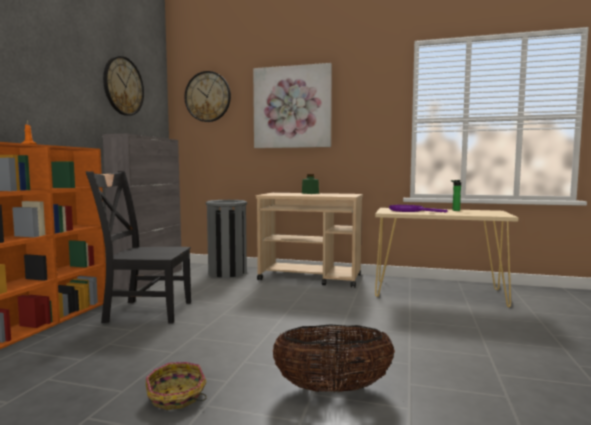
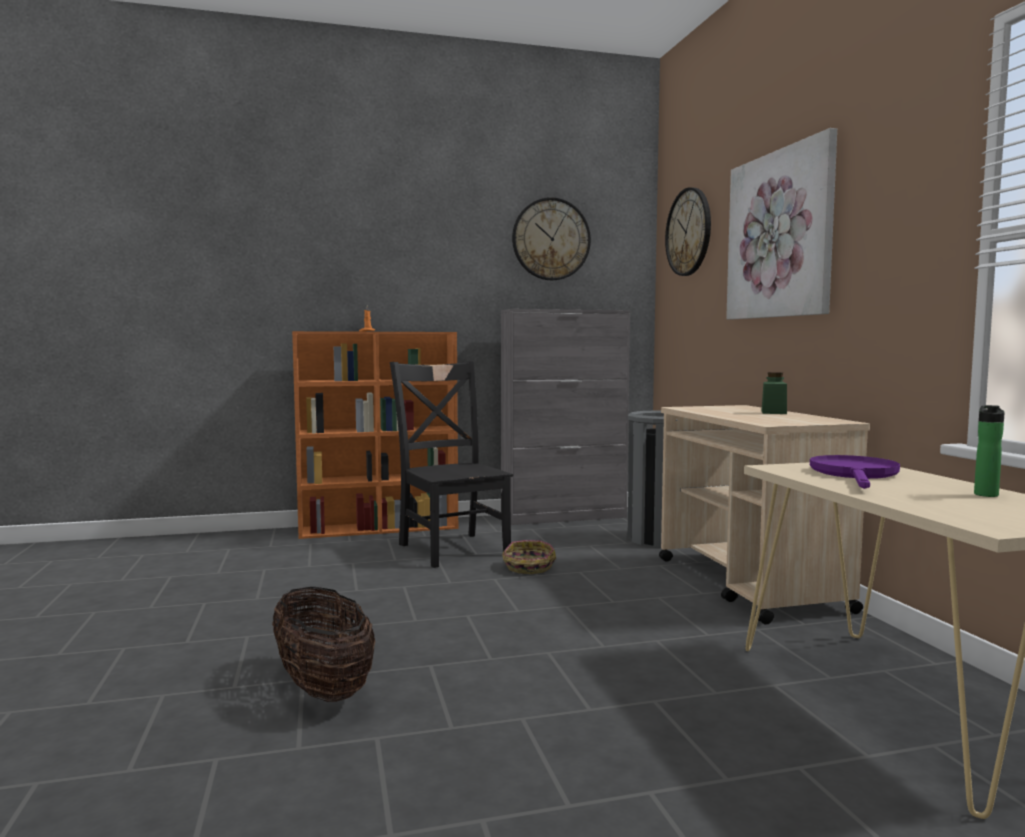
camera: 60 degrees right, 0 degrees up
basket [146,362,207,410] -> basket moved to [502,540,556,574]

